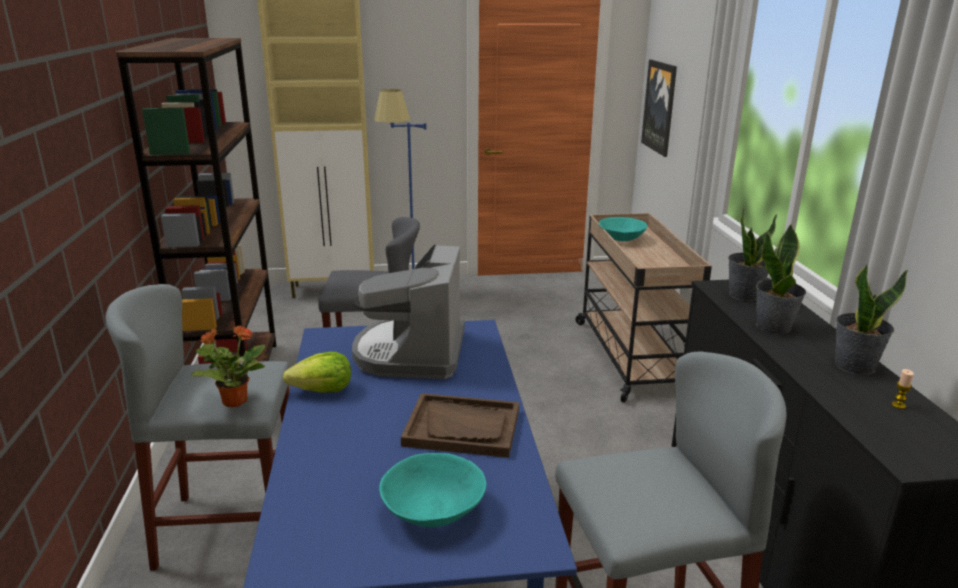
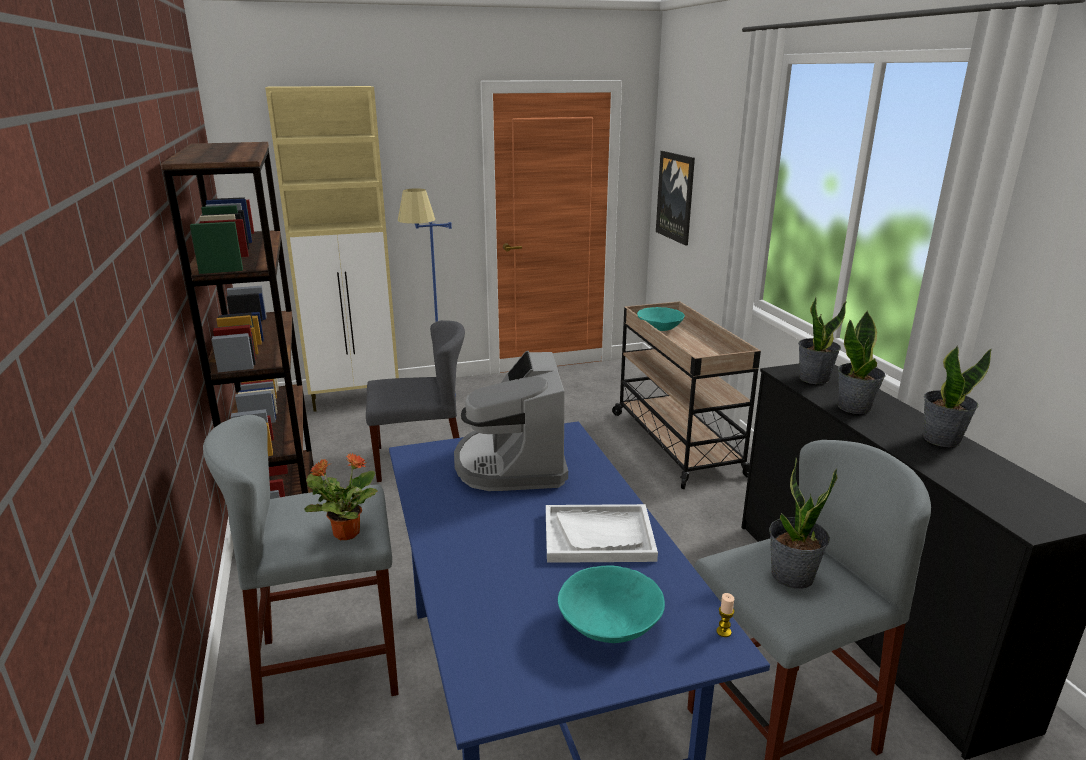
camera: 10 degrees left, 0 degrees up
lettuce [283,352,351,393] -> none
brown tray [401,393,519,458] -> white tray [546,504,658,563]
candle [892,369,914,409] -> candle moved to [716,593,734,637]
none -> potted plant [769,458,838,589]

